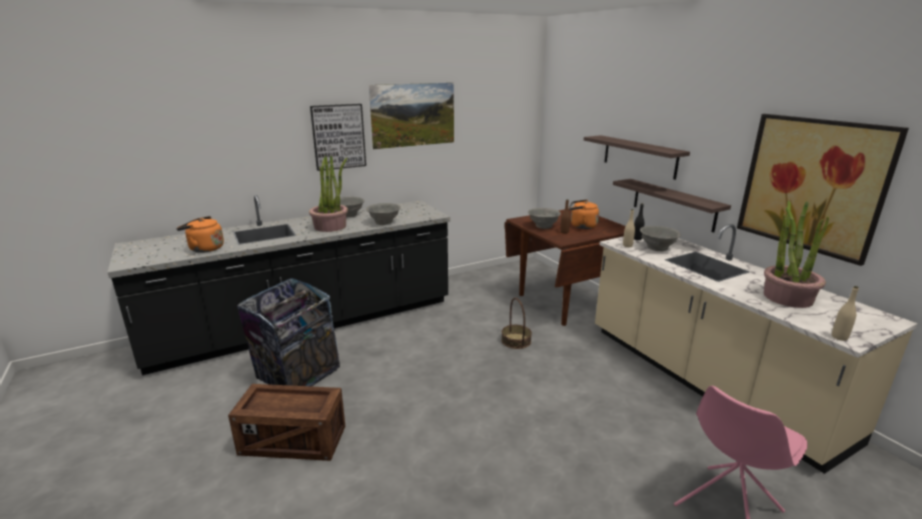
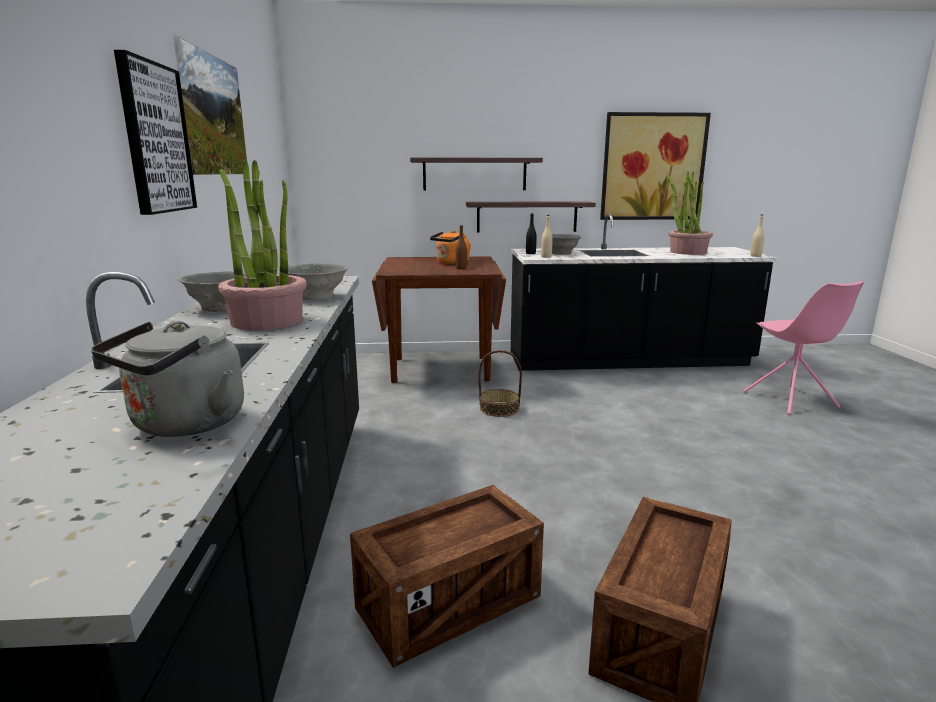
camera: 65 degrees left, 5 degrees down
orange kettle [177,216,224,253] -> grey kettle [91,321,244,437]
trash can [237,278,340,386] -> crate [350,485,544,668]
grey bowl [528,208,561,229] -> none
beige counter [595,224,918,474] -> black counter [511,214,778,371]

